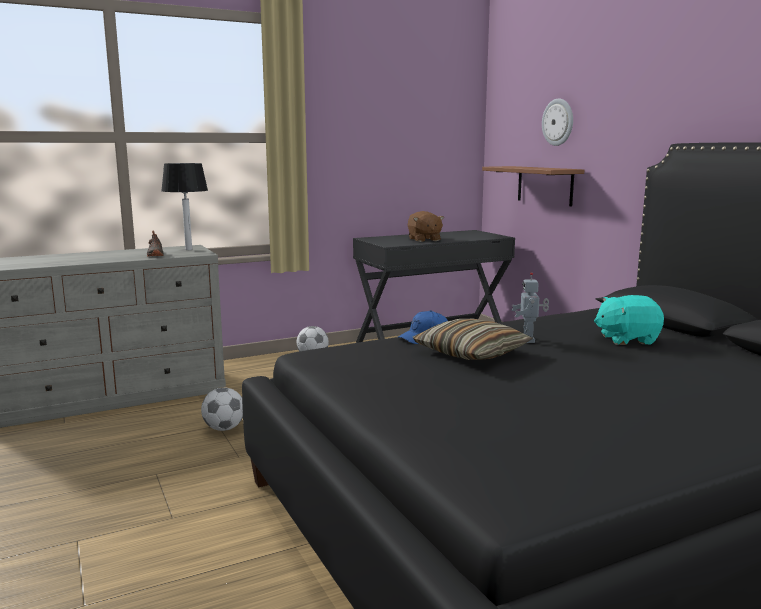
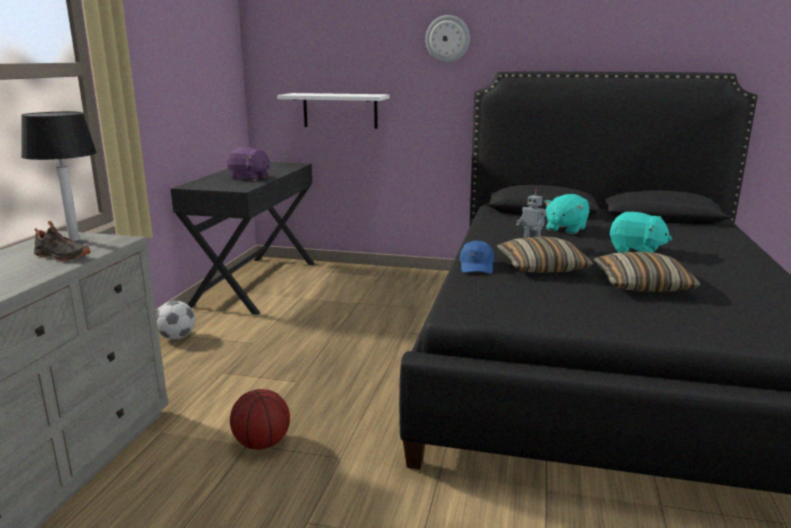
camera: 50 degrees left, 5 degrees up
football [201,387,243,431] -> basketball [230,389,290,450]
brown plush toy [408,211,444,242] -> purple plush toy [227,147,270,181]
brown shelf [482,166,584,207] -> white shelf [277,93,389,129]
wall clock [542,98,573,146] -> wall clock moved to [425,15,470,63]
none -> pillow [593,252,701,292]
none -> turquoise plush toy [610,212,672,253]

